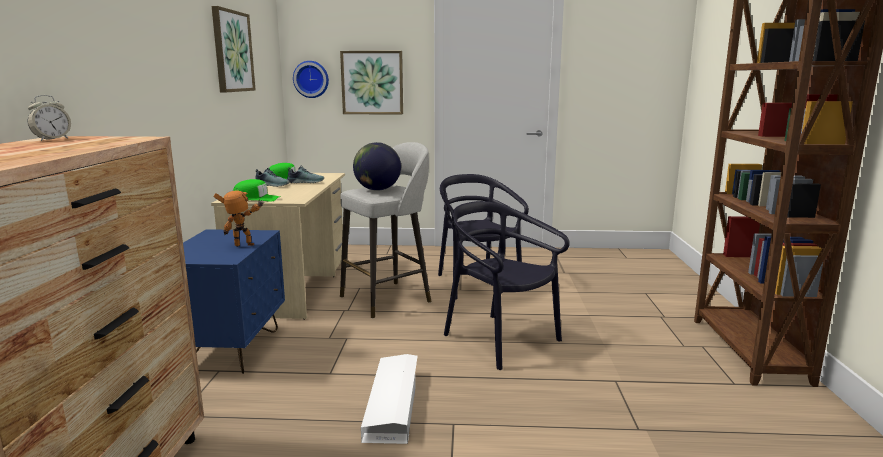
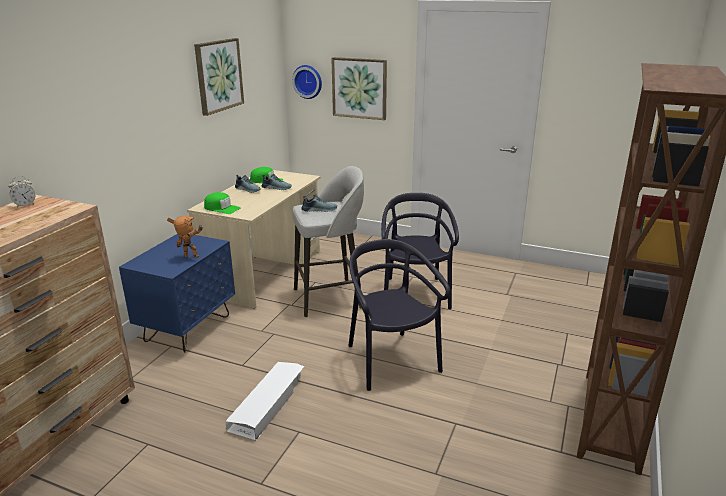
camera: 20 degrees right, 10 degrees up
globe [353,142,401,191] -> shoe [301,194,337,212]

